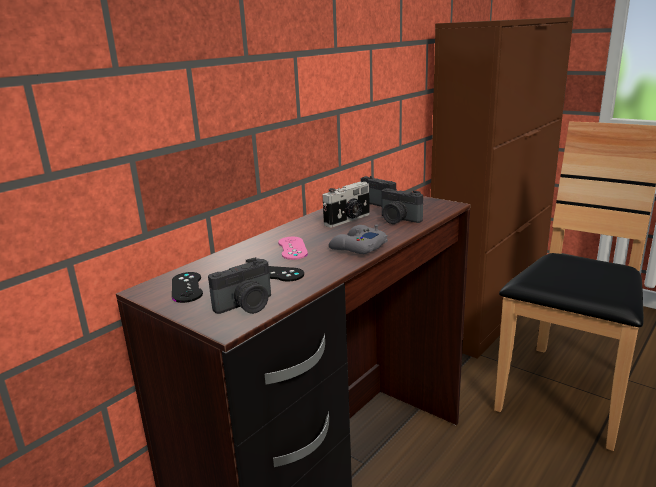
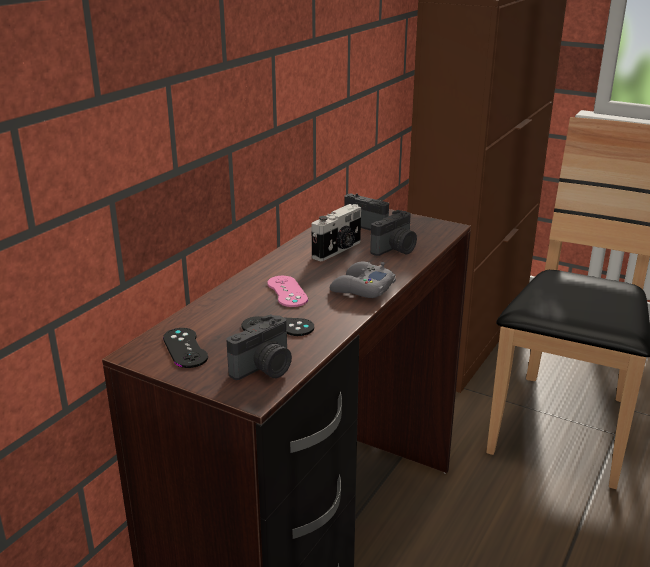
camera: 10 degrees left, 5 degrees up
camera [382,188,423,224] -> camera turned 75 degrees counterclockwise [370,210,417,256]

